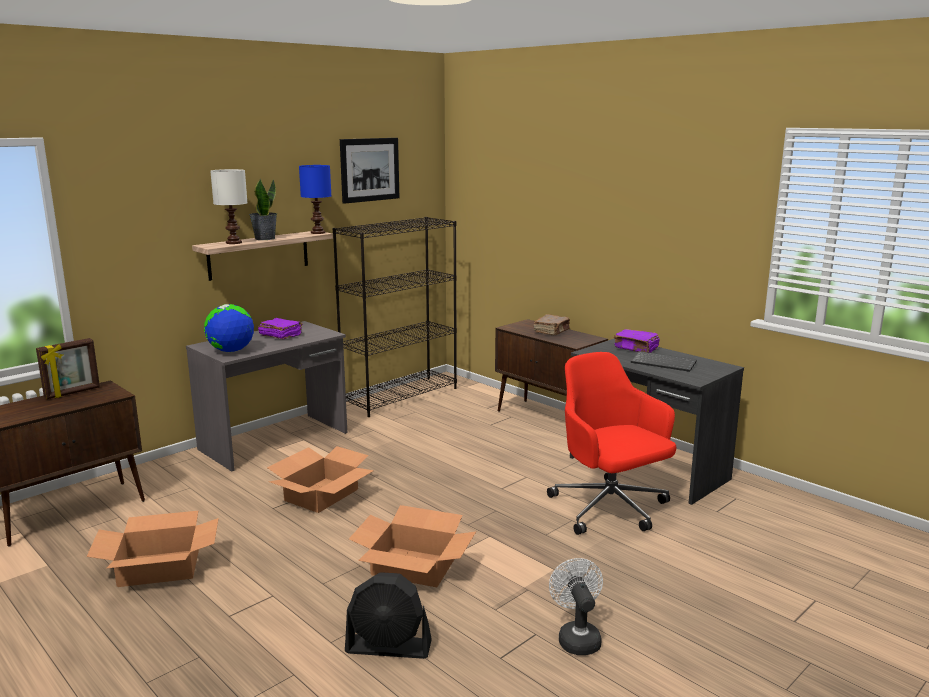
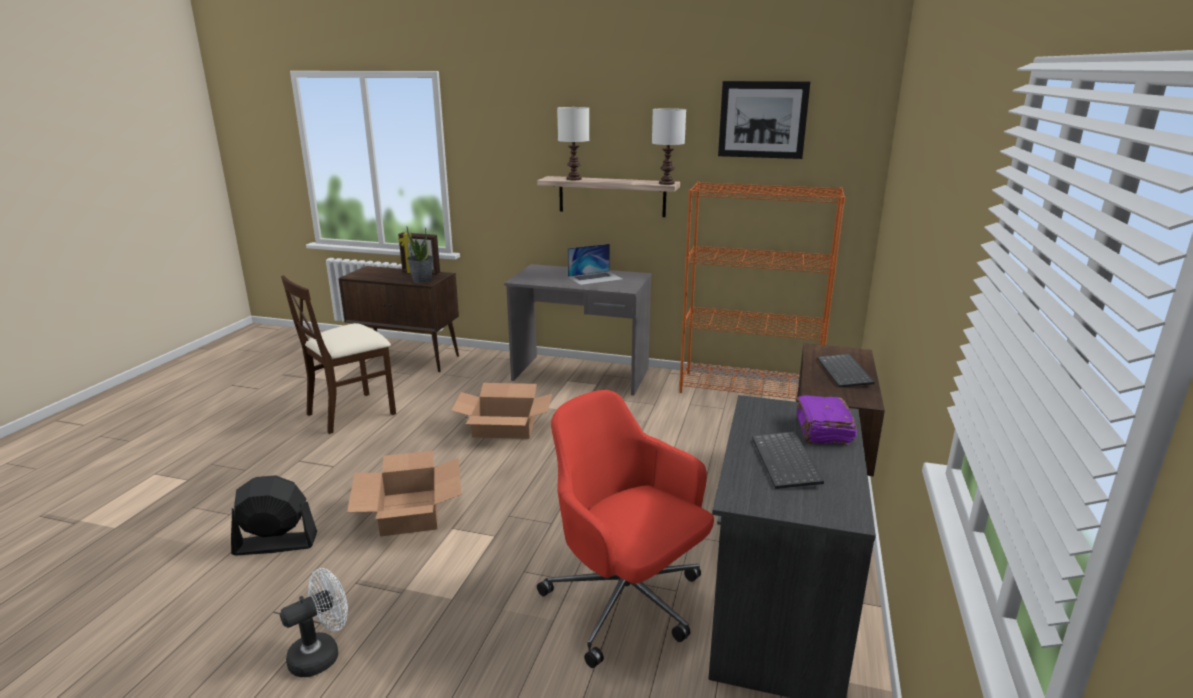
camera: 60 degrees right, 5 degrees up
cardboard box [87,511,219,587] -> beige chair [281,275,396,434]
globe [204,304,254,352] -> none
potted plant [249,179,277,240] -> potted plant moved to [406,226,433,283]
purple book [258,318,303,339] -> laptop [567,244,623,285]
blue table lamp [299,165,331,234] -> white table lamp [652,108,686,185]
black bookcase [333,217,457,417] -> orange bookcase [679,182,845,399]
black fan [345,572,432,659] -> black fan turned 105 degrees clockwise [231,475,317,555]
brown book [534,314,570,335] -> keyboard [817,354,875,387]
red office chair [547,352,676,535] -> red office chair turned 75 degrees counterclockwise [537,390,714,668]

